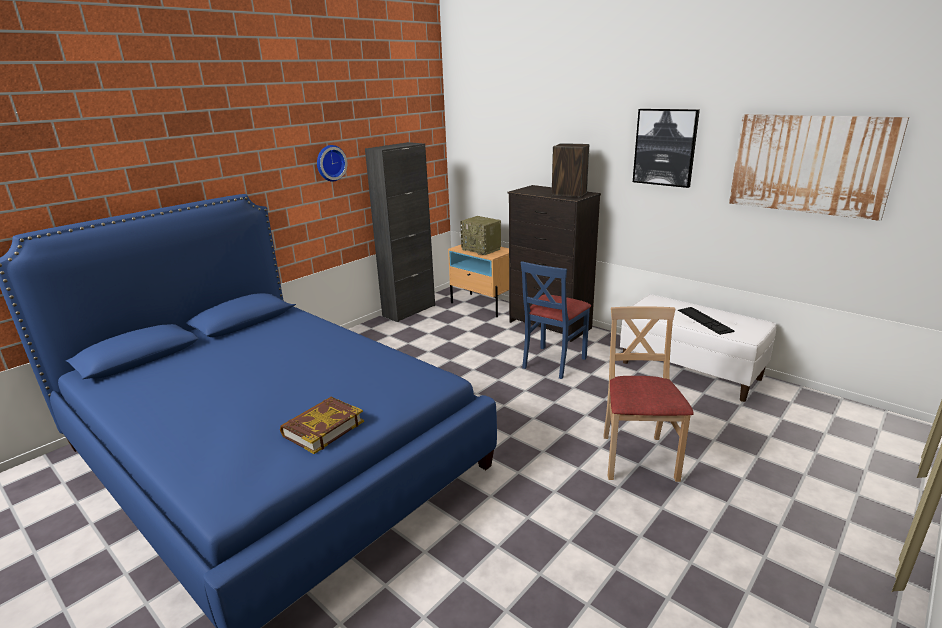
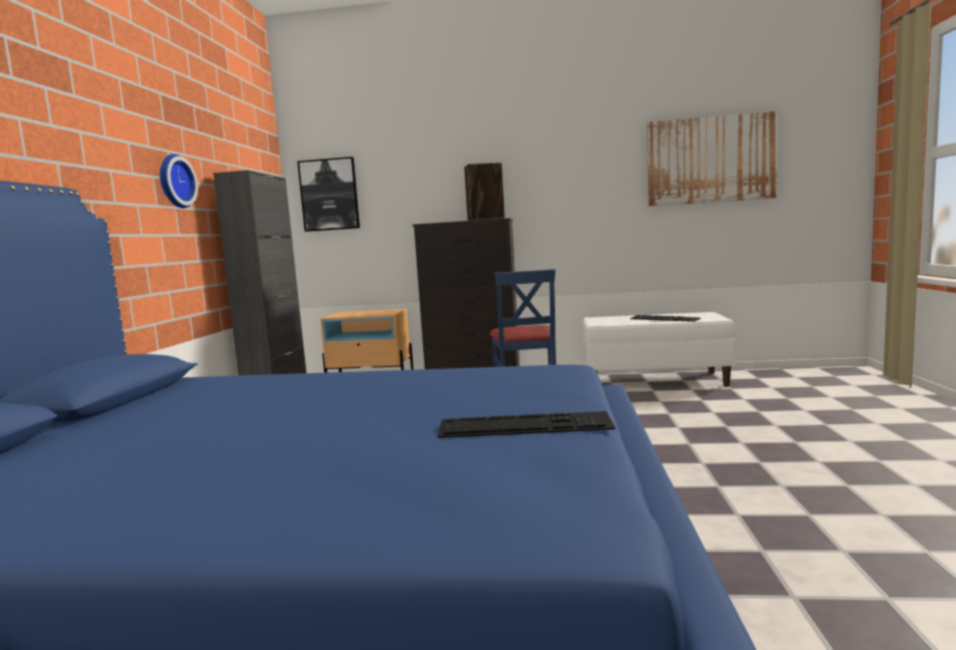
camera: 35 degrees left, 15 degrees down
book [280,397,364,454] -> keyboard [438,411,615,438]
radio [460,216,501,255] -> none
beige chair [603,306,694,482] -> none
picture [633,109,700,188] -> picture moved to [297,157,360,232]

